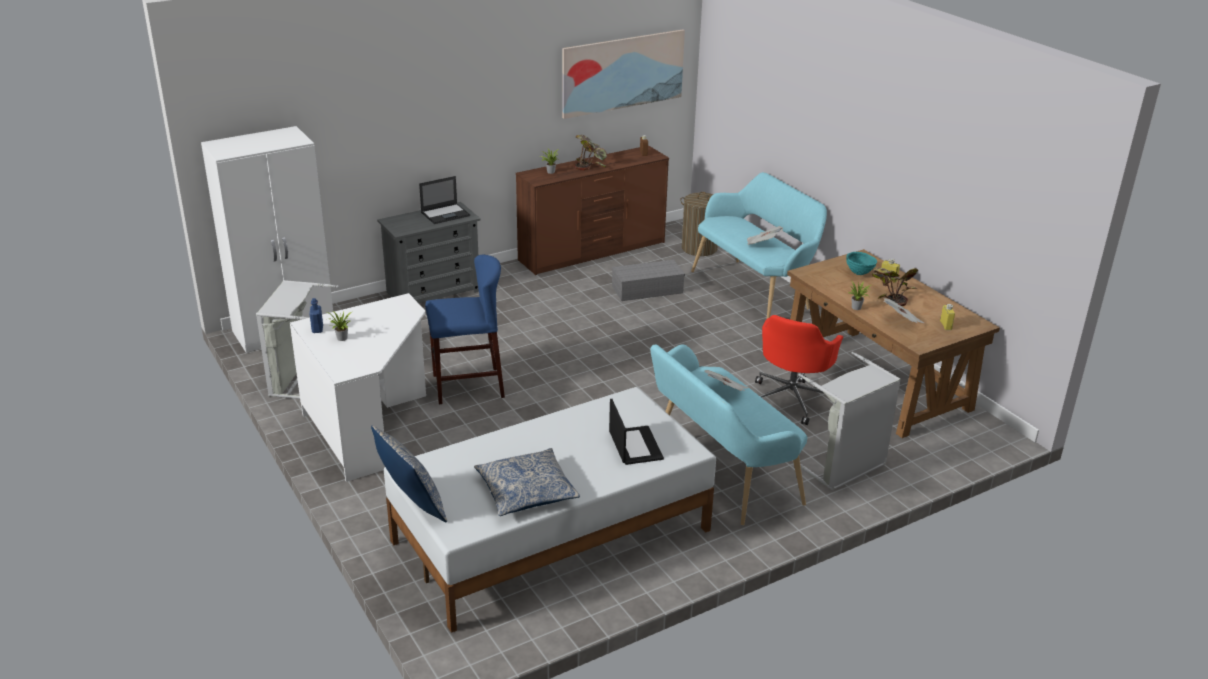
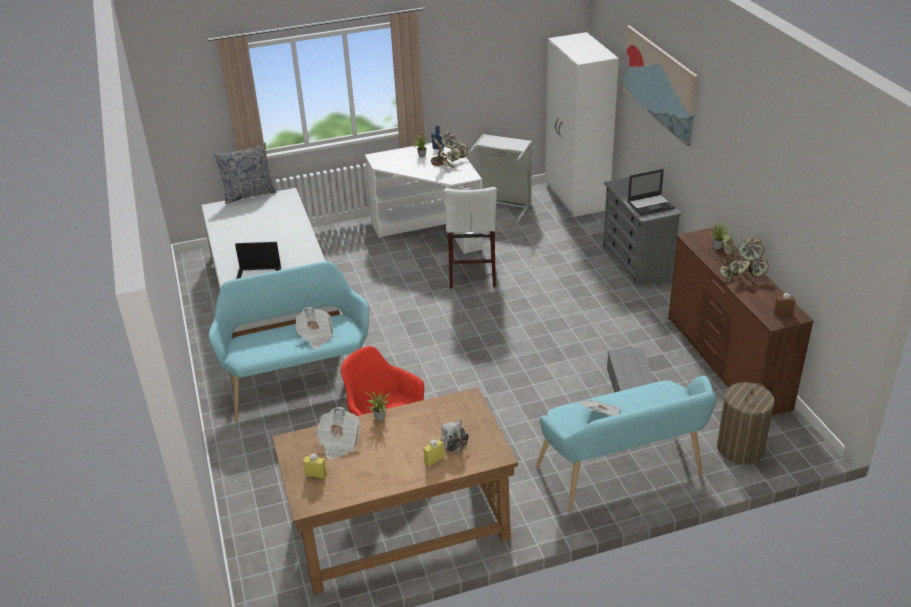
camera: 105 degrees right, 5 degrees up
laptop [419,176,470,224] -> laptop turned 90 degrees counterclockwise [627,169,675,216]
blue stool [425,255,505,404] -> white stool [444,187,497,288]
pillow [474,448,580,516] -> none
picture [562,29,685,119] -> picture moved to [622,25,698,146]
grey laundry basket [792,352,901,491] -> none
turquoise bowl [846,252,877,275] -> plush toy [441,419,469,452]
potted plant [870,267,918,306] -> potted plant moved to [431,131,468,168]

